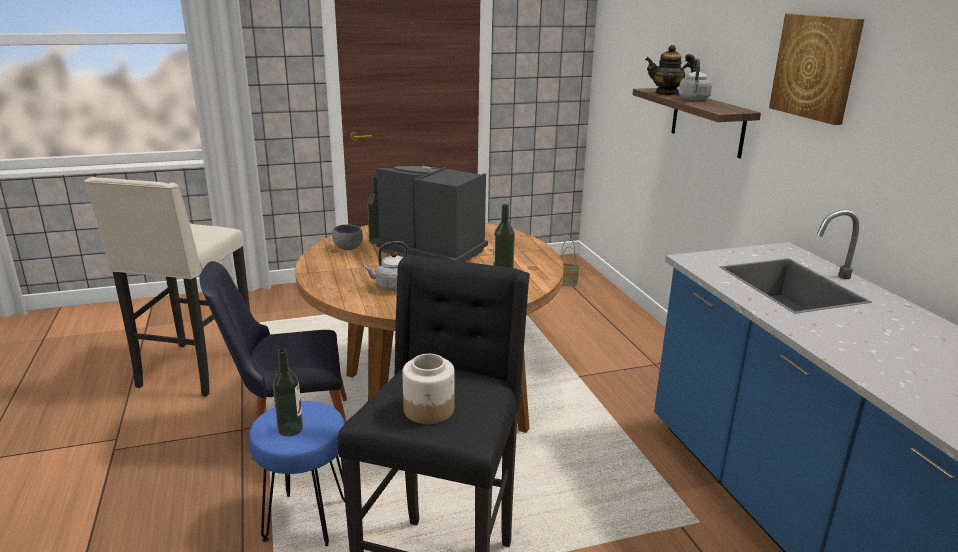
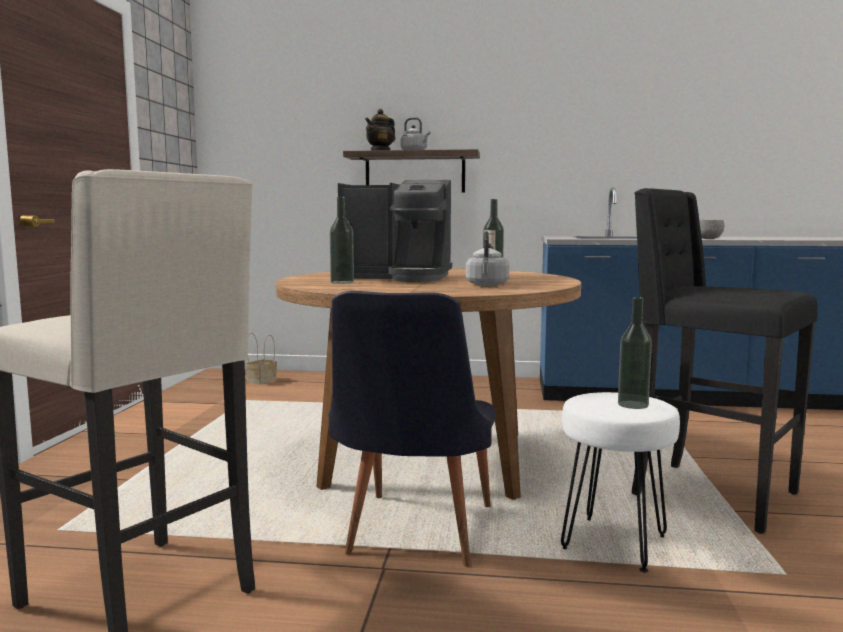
camera: 65 degrees left, 15 degrees down
blue stool [249,401,345,546] -> white stool [561,392,680,573]
grey bowl [332,224,363,250] -> grey bowl moved to [699,220,724,239]
coffee machine [376,165,488,262] -> coffee machine turned 135 degrees counterclockwise [338,180,452,282]
jar [402,354,455,424] -> none
picture [769,14,864,125] -> none

